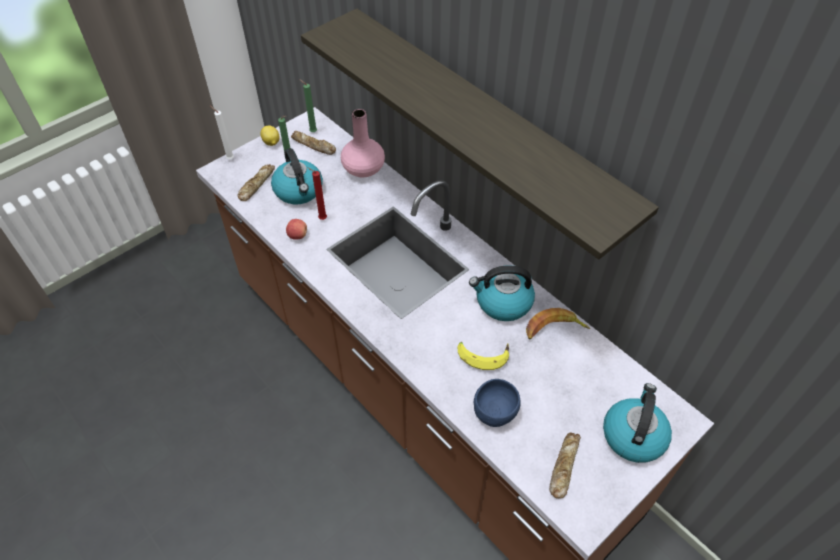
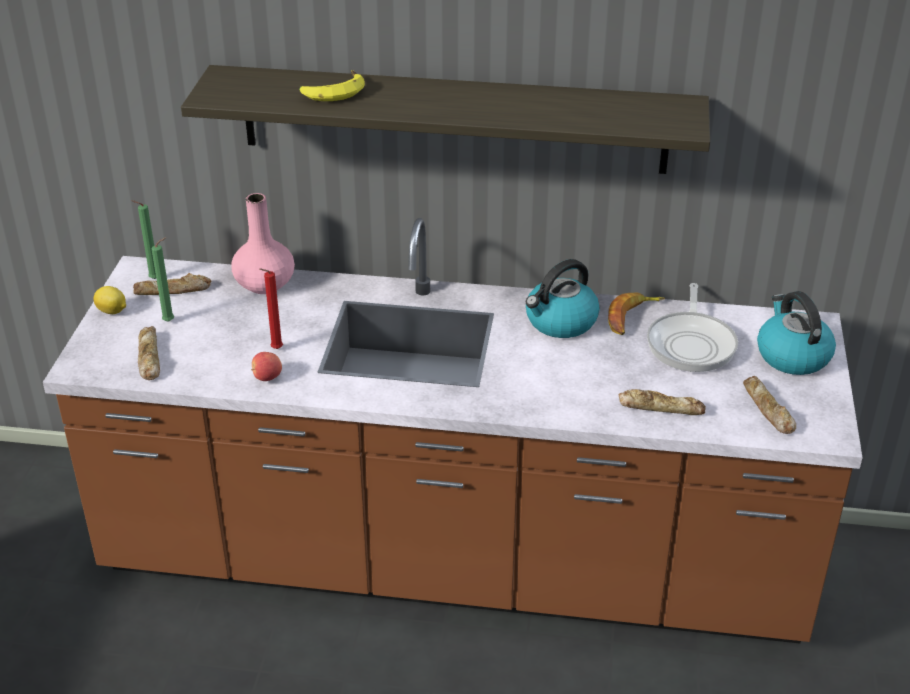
camera: 40 degrees left, 15 degrees down
white candle [210,106,234,159] -> none
kettle [271,148,323,204] -> none
banana [458,342,509,370] -> banana moved to [299,70,365,101]
blue bowl [474,379,521,427] -> bread [619,389,706,415]
none -> frying pan [647,283,738,372]

